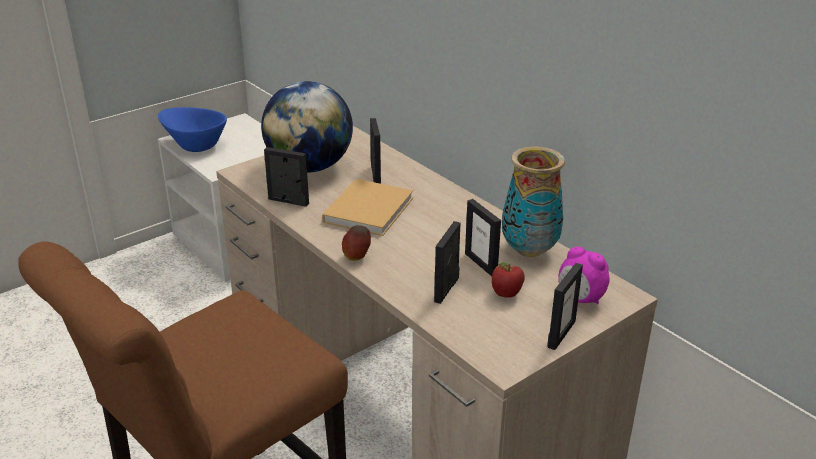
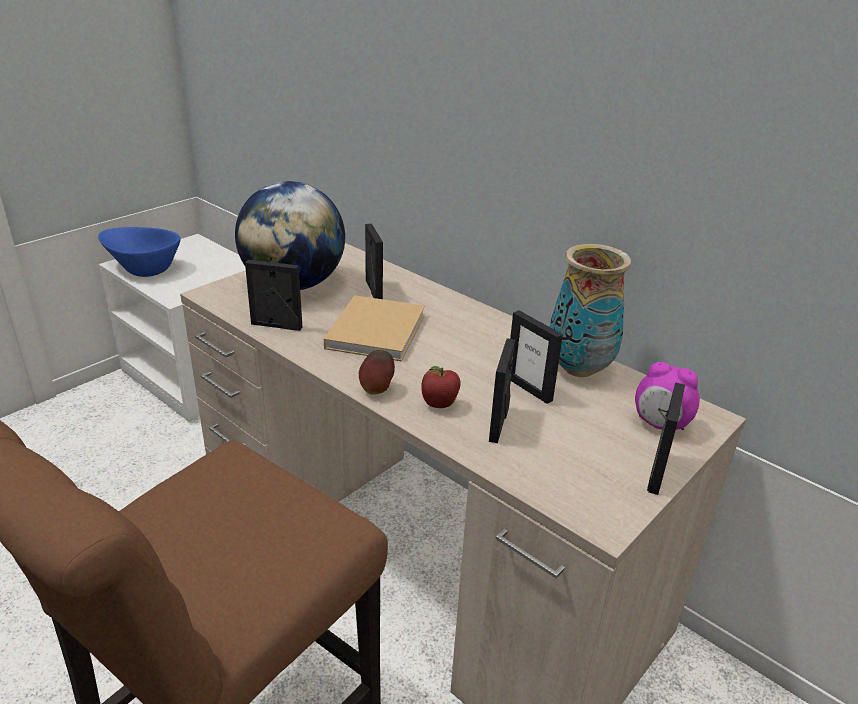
camera: 10 degrees left, 0 degrees up
apple [492,262,525,298] -> apple moved to [421,366,461,408]

